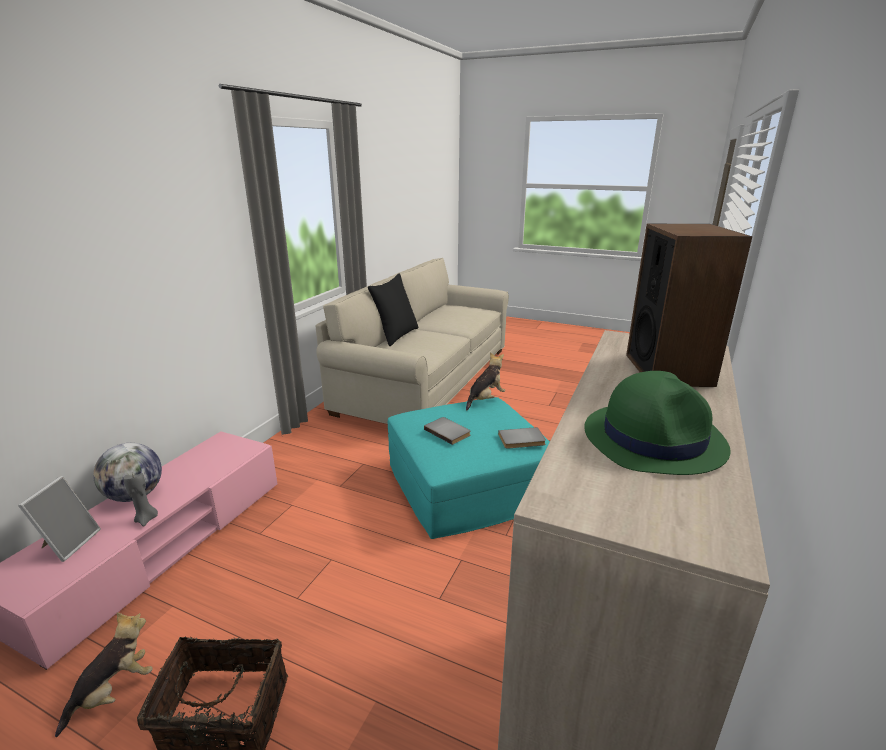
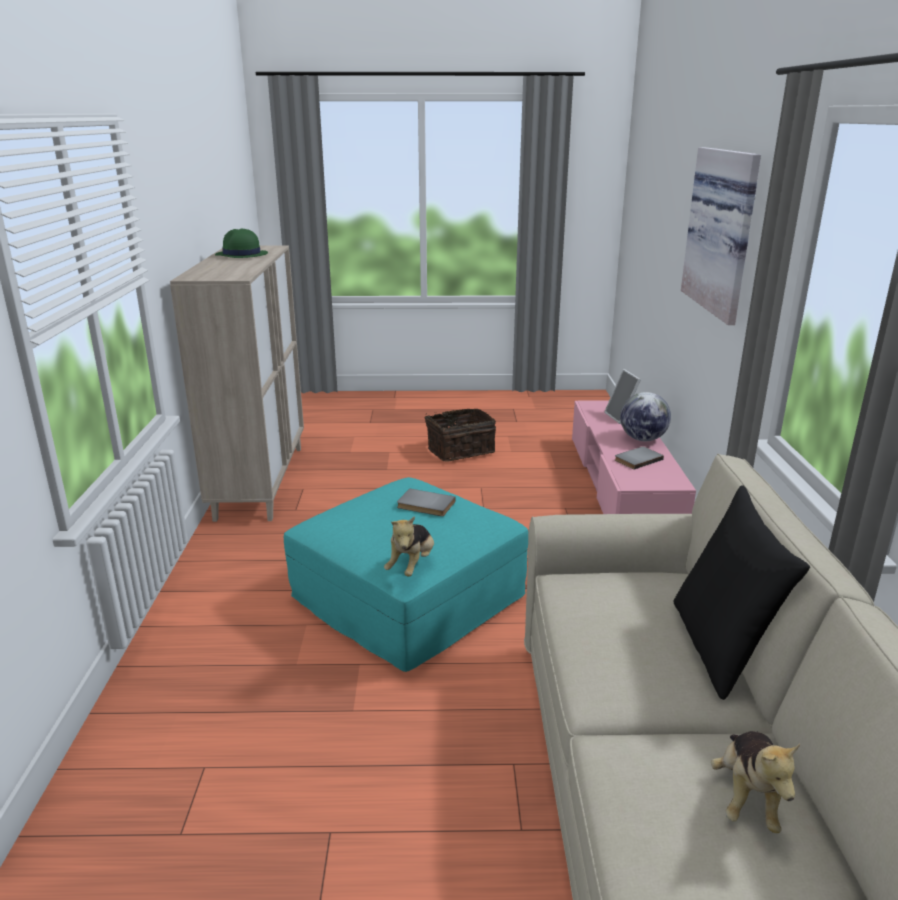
camera: 155 degrees right, 0 degrees up
plush toy [55,612,153,737] -> plush toy moved to [711,731,800,833]
grey candle [123,473,158,527] -> none
grey book [498,427,546,449] -> grey book moved to [615,447,664,470]
speaker [626,224,752,387] -> none
none -> picture [681,147,761,325]

